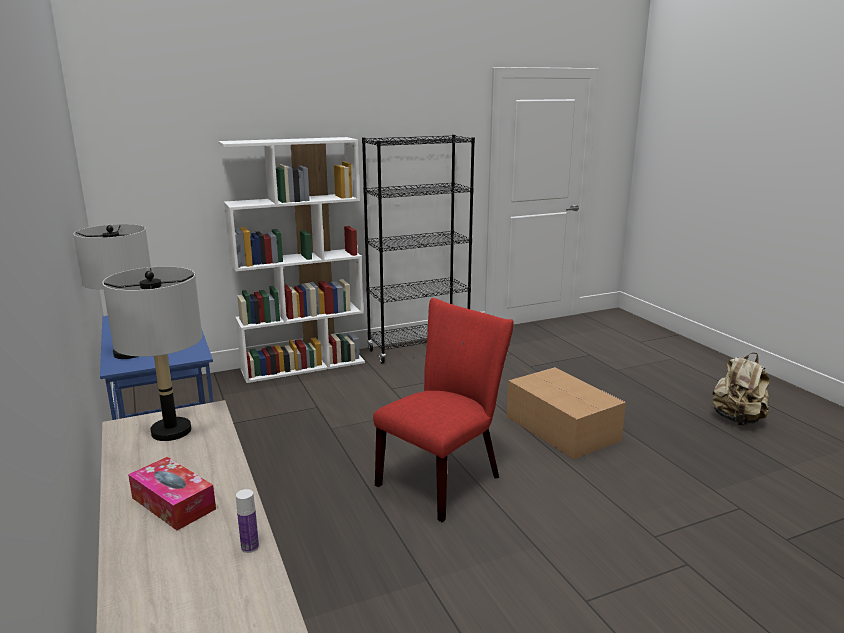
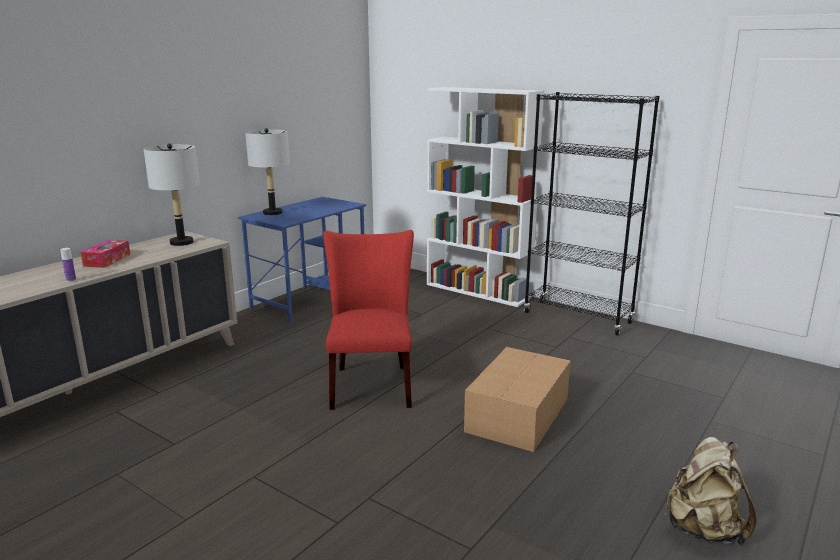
camera: 60 degrees right, 0 degrees up
red chair [373,298,514,522] -> red chair turned 105 degrees counterclockwise [323,230,414,410]

